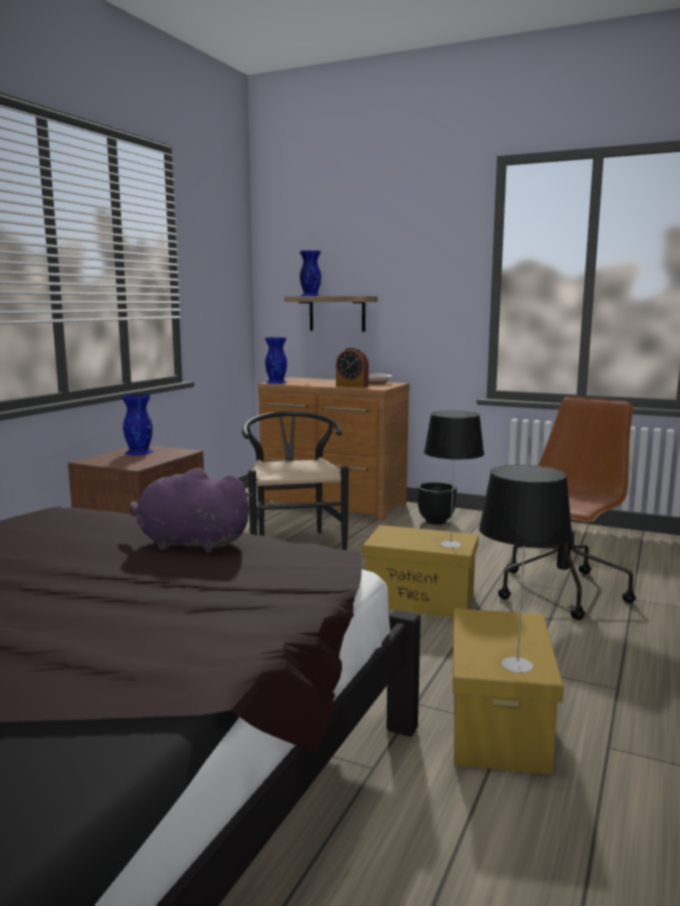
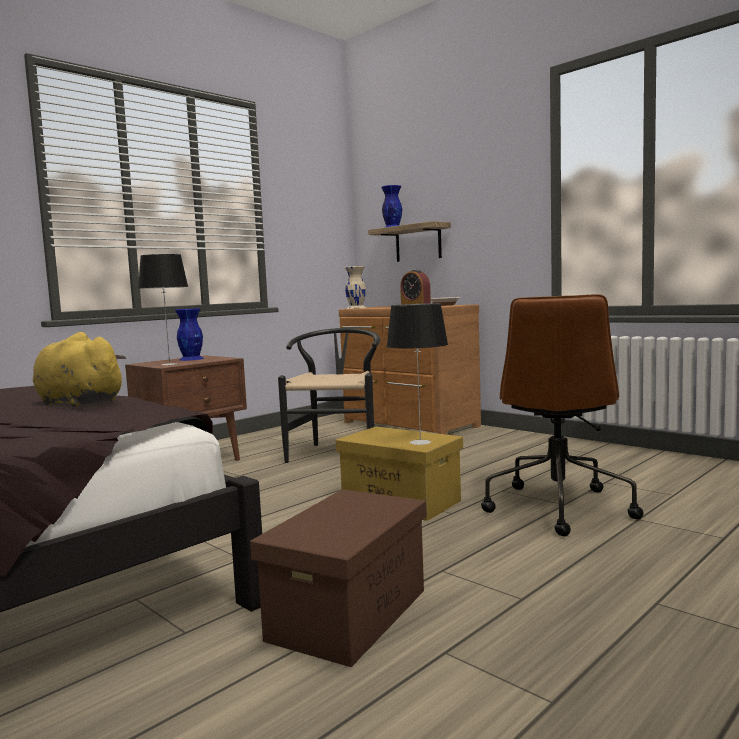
camera: 20 degrees right, 5 degrees down
purple plush toy [129,468,252,552] -> yellow plush toy [33,332,126,407]
blue vase [265,337,287,384] -> beige vase [345,266,366,309]
black planter [417,482,457,524] -> none
yellow storage box [453,608,564,775] -> brown storage box [250,489,426,667]
table lamp [479,465,572,672] -> table lamp moved to [138,254,188,365]
brown office chair [498,396,636,620] -> brown office chair turned 135 degrees clockwise [481,294,644,536]

